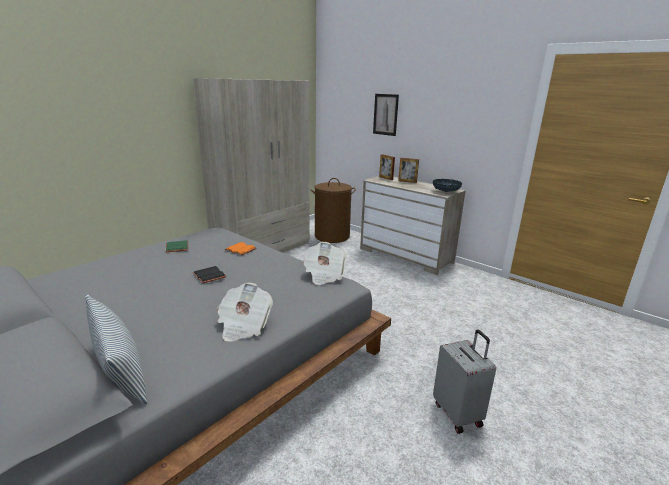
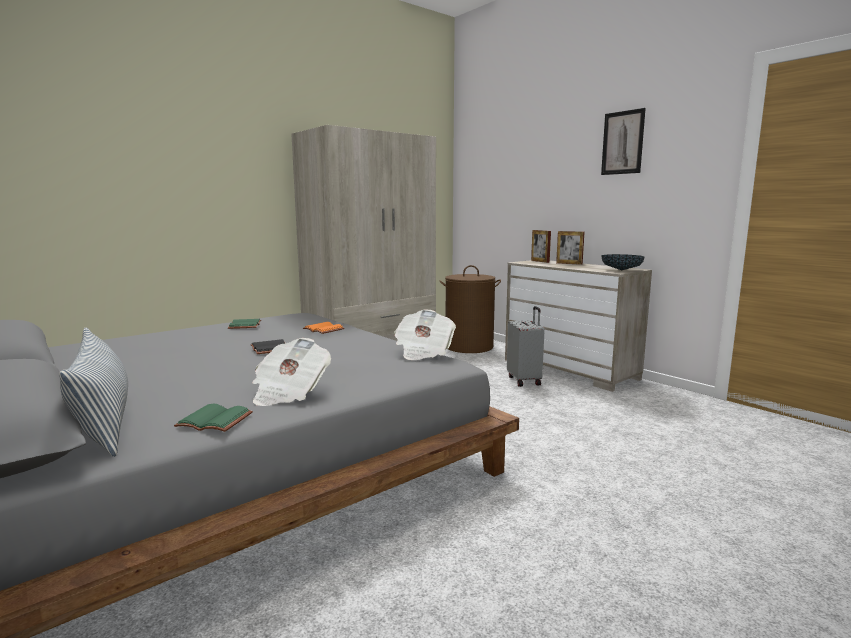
camera: 10 degrees right, 10 degrees down
picture [373,94,399,136] -> picture moved to [601,108,646,175]
grey suitcase [433,329,496,434] -> grey suitcase moved to [507,306,545,387]
none -> green book [174,404,253,432]

